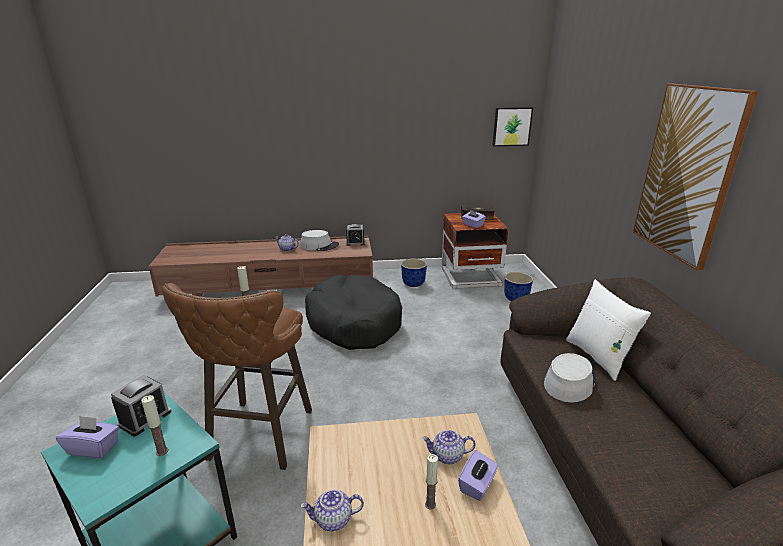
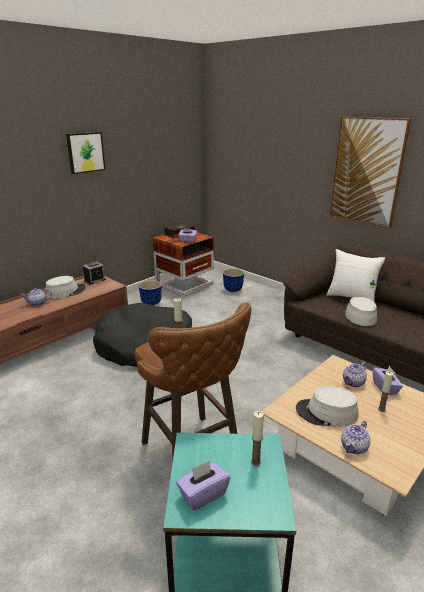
camera: 40 degrees left, 0 degrees up
alarm clock [111,375,171,436] -> none
picture [492,107,533,146] -> picture moved to [66,132,105,174]
none -> grey hat [296,386,358,427]

